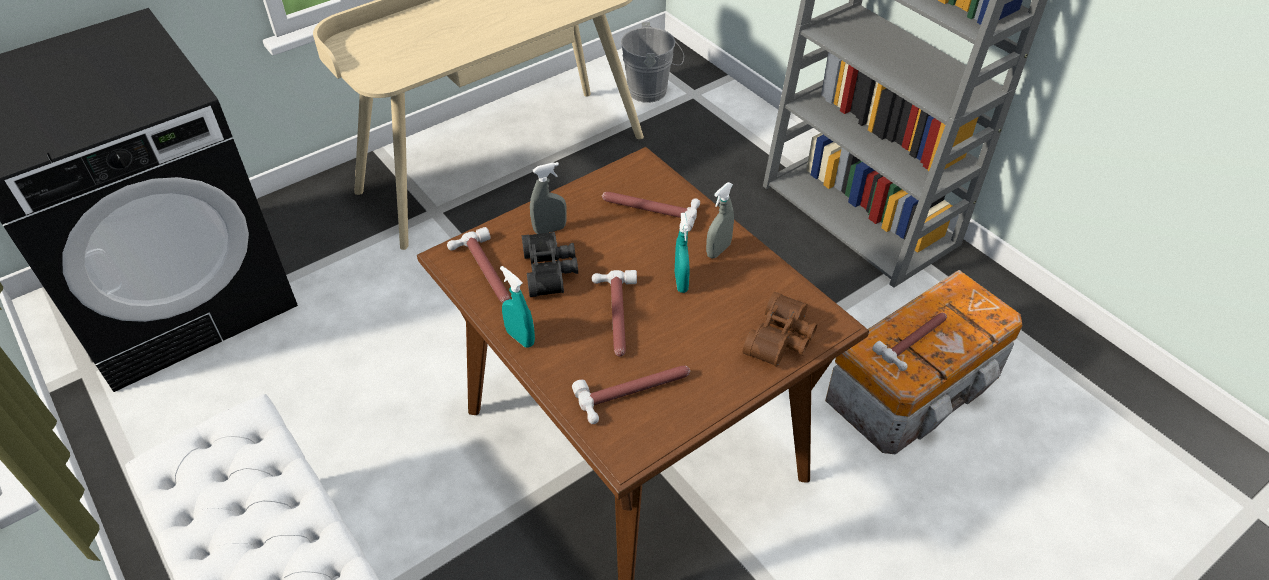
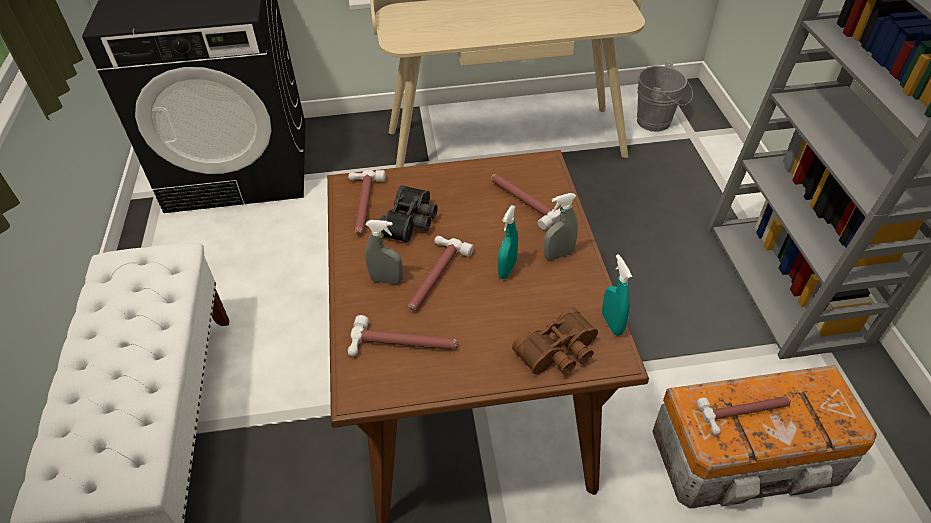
camera: 30 degrees right, 0 degrees up
turquoise spray bottle [500,266,535,348] -> turquoise spray bottle moved to [602,254,632,336]
grey spray bottle [530,162,567,234] -> grey spray bottle moved to [365,220,403,284]

